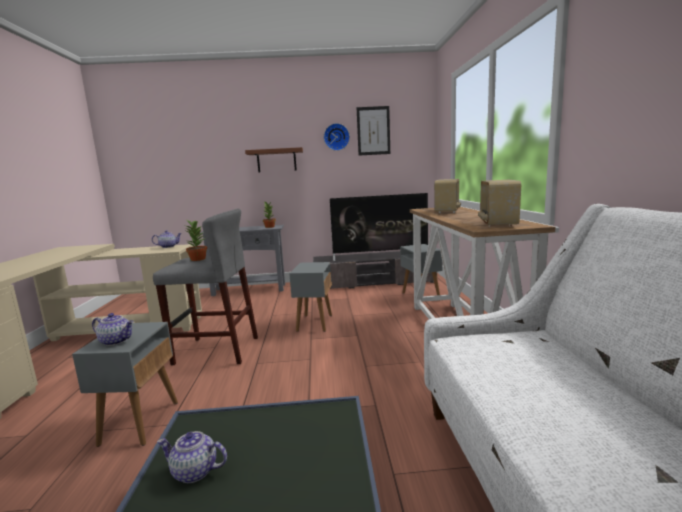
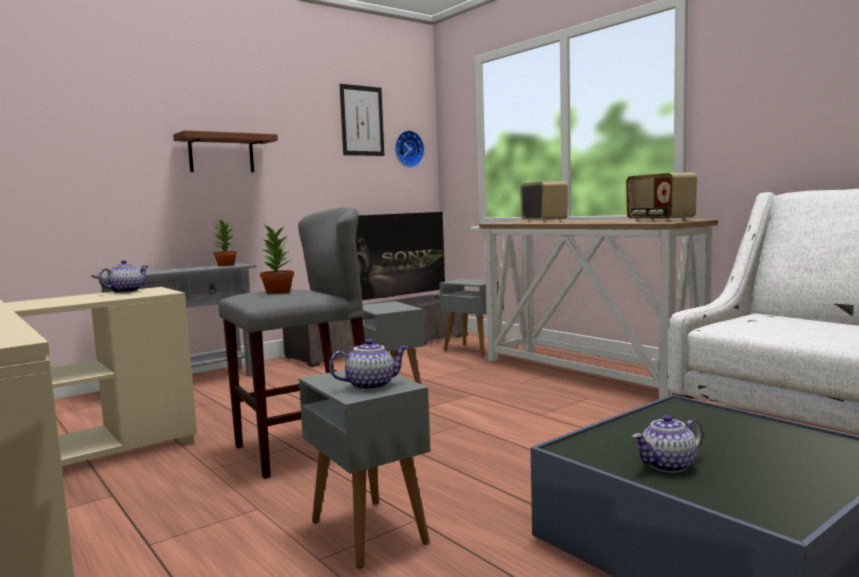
camera: 35 degrees left, 5 degrees down
wall clock [324,123,350,151] -> wall clock moved to [395,130,425,168]

